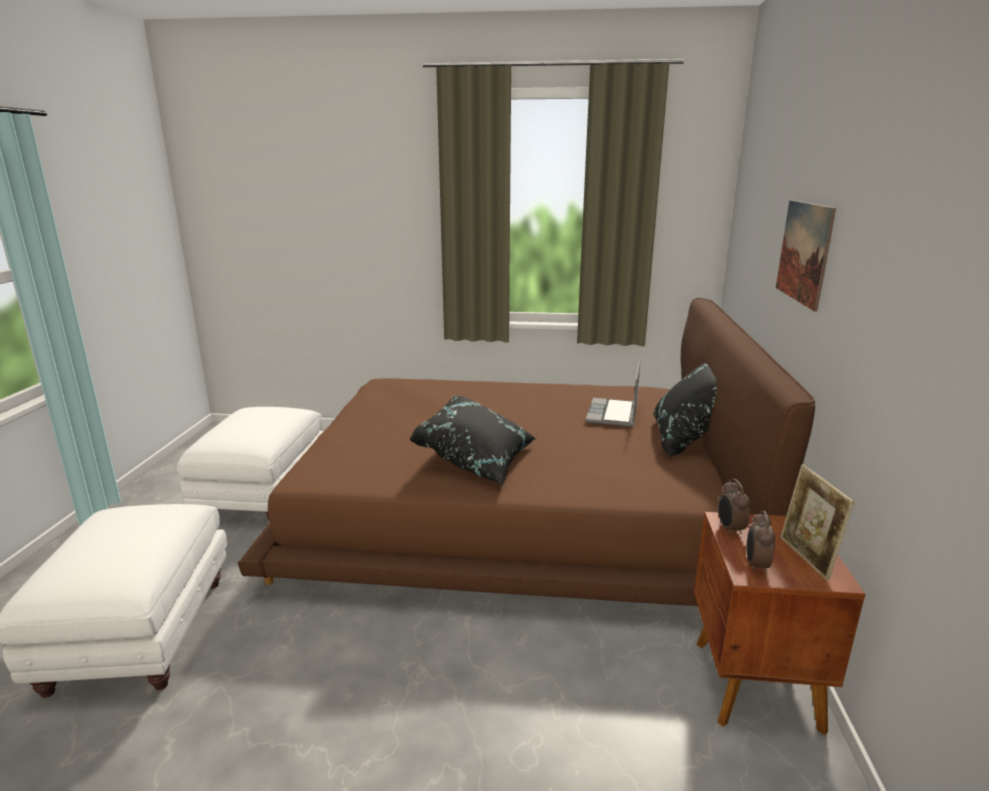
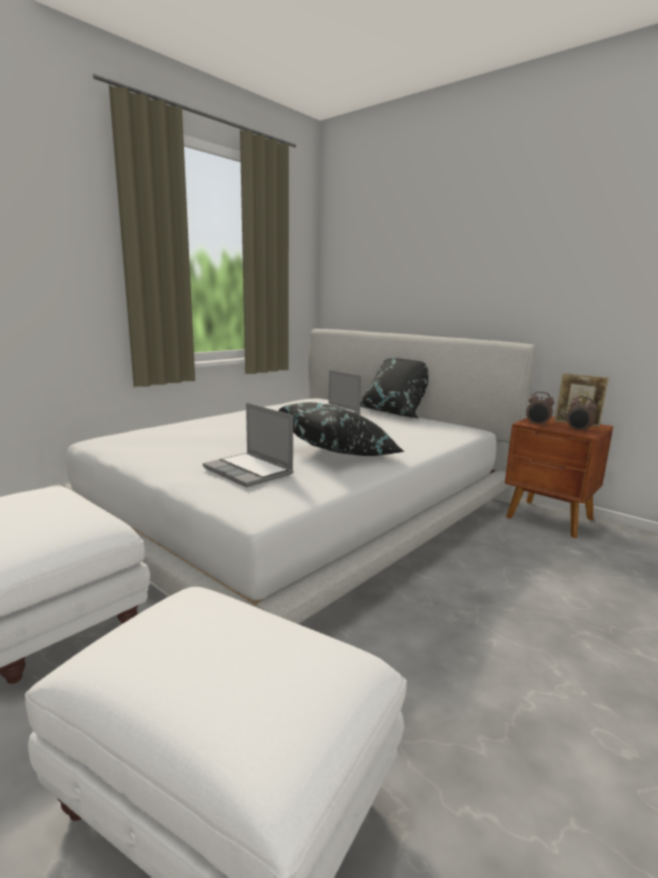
camera: 55 degrees left, 5 degrees down
brown bed [238,298,815,606] -> white bed [44,329,536,624]
picture [776,200,836,311] -> none
none -> laptop [203,403,294,487]

